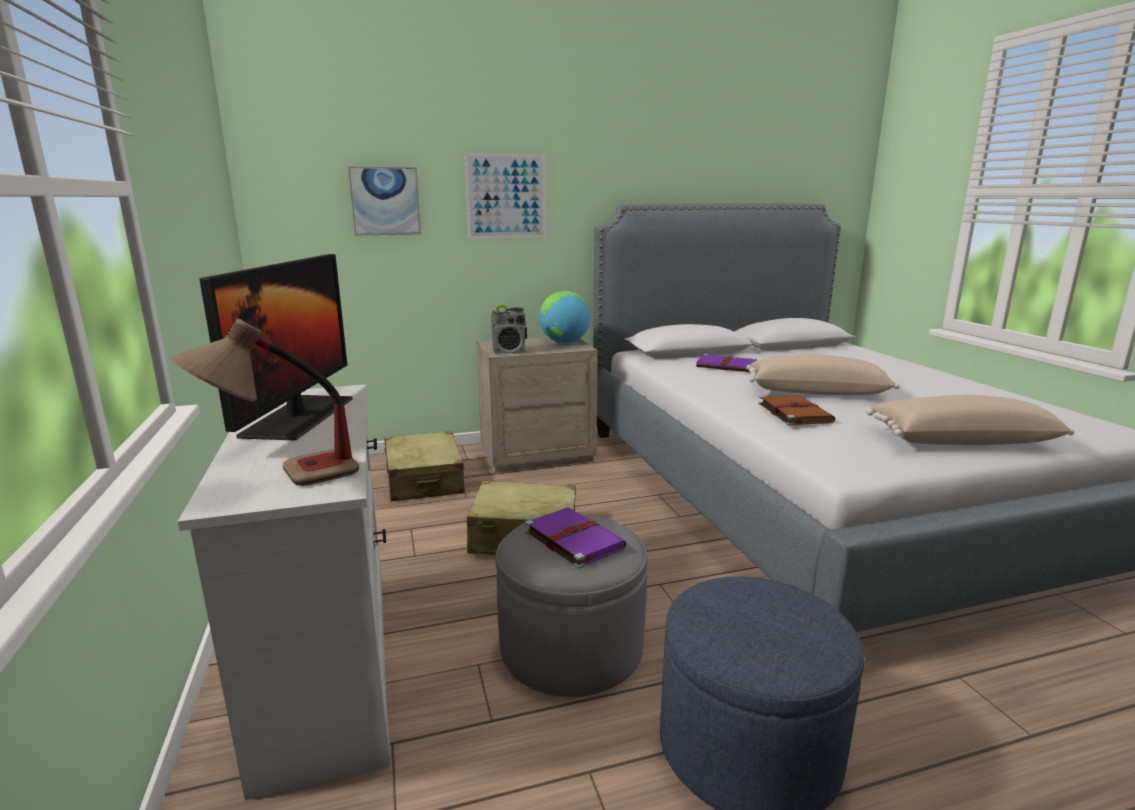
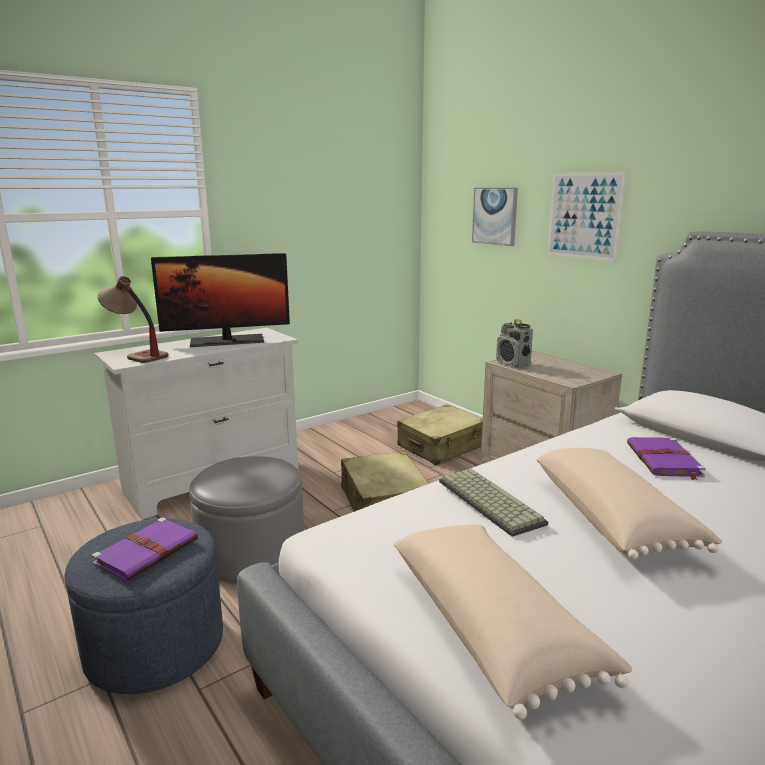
camera: 70 degrees right, 0 degrees up
purple book [525,508,627,569] -> purple book moved to [92,518,198,581]
globe [539,291,591,344] -> none
brown book [758,395,835,426] -> keyboard [439,469,548,537]

